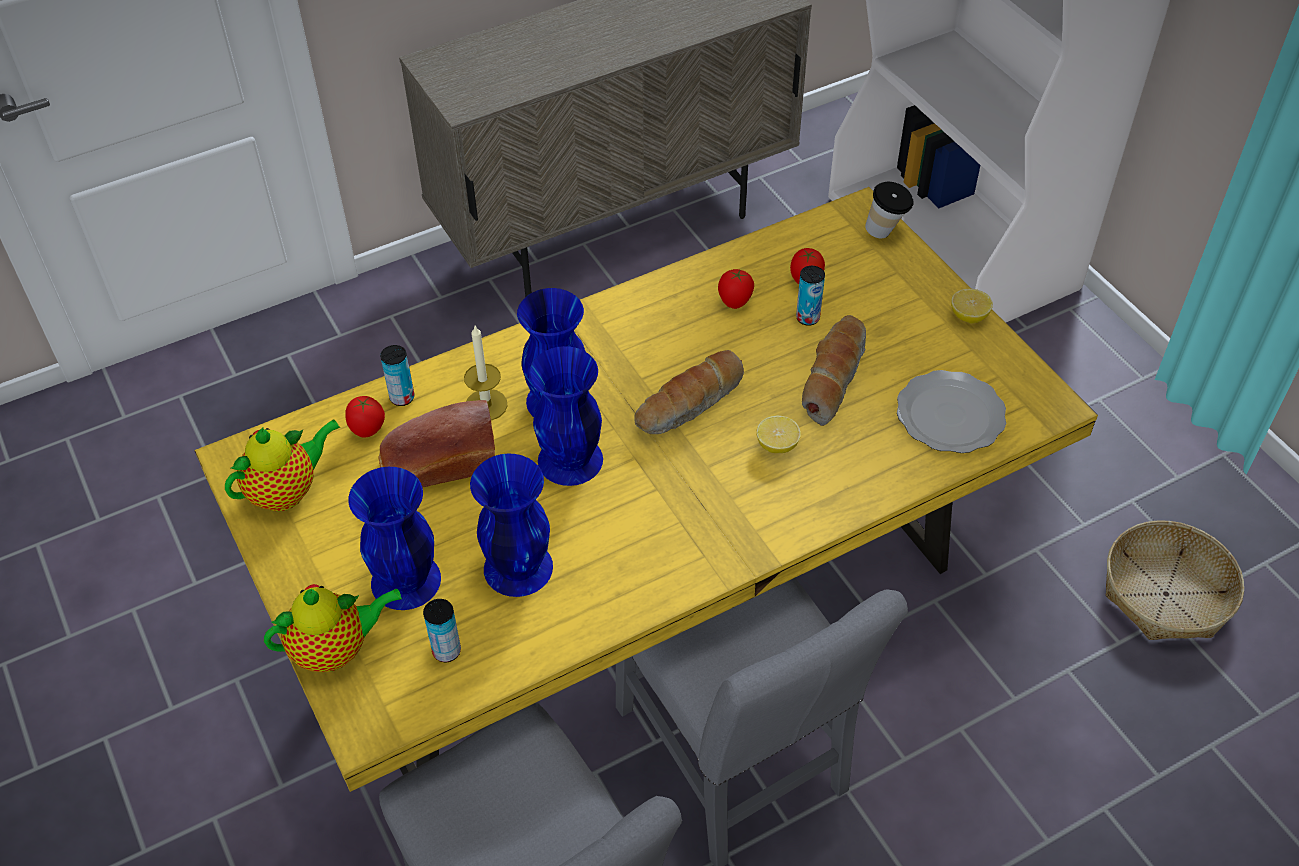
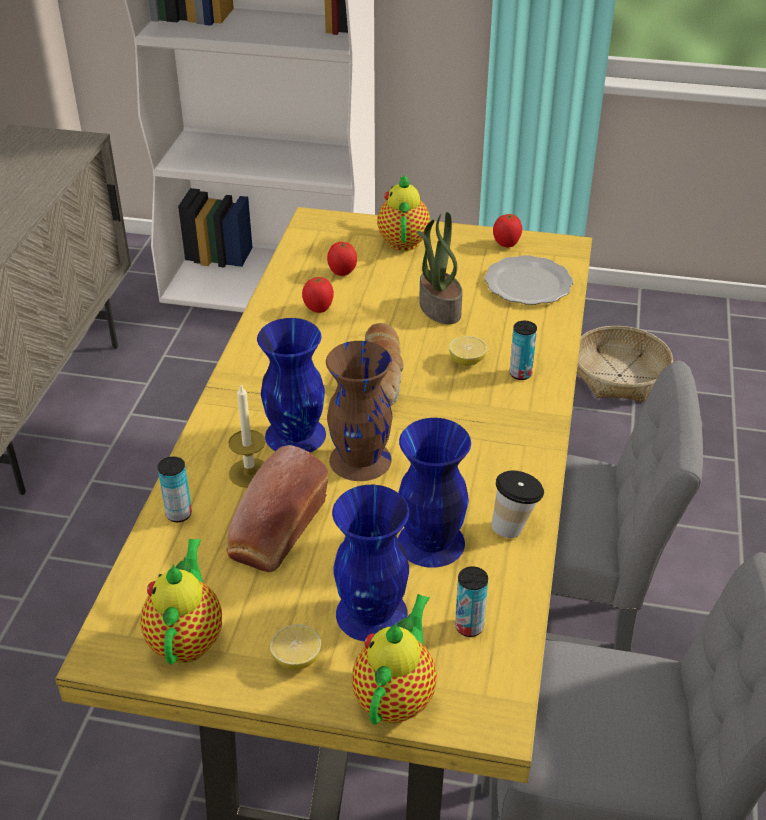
camera: 50 degrees left, 10 degrees down
tomato [346,396,385,438] -> tomato moved to [493,214,522,247]
blue vase [529,346,603,486] -> brown vase [326,341,392,481]
can [796,266,825,326] -> can moved to [510,321,537,380]
bread [802,315,866,426] -> potted plant [417,212,463,324]
cup [865,182,914,238] -> cup moved to [491,470,544,538]
lemon [951,289,993,323] -> lemon moved to [270,624,321,670]
none -> teapot [377,174,430,251]

